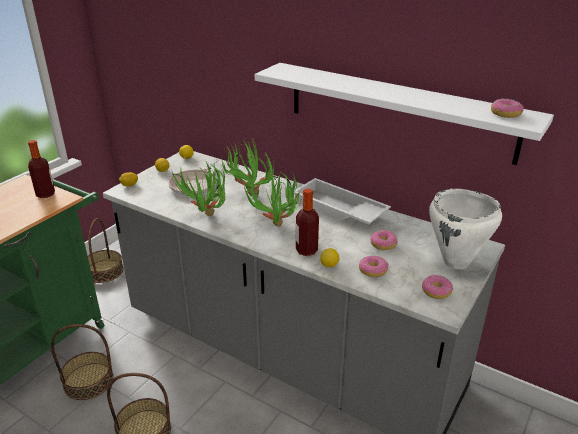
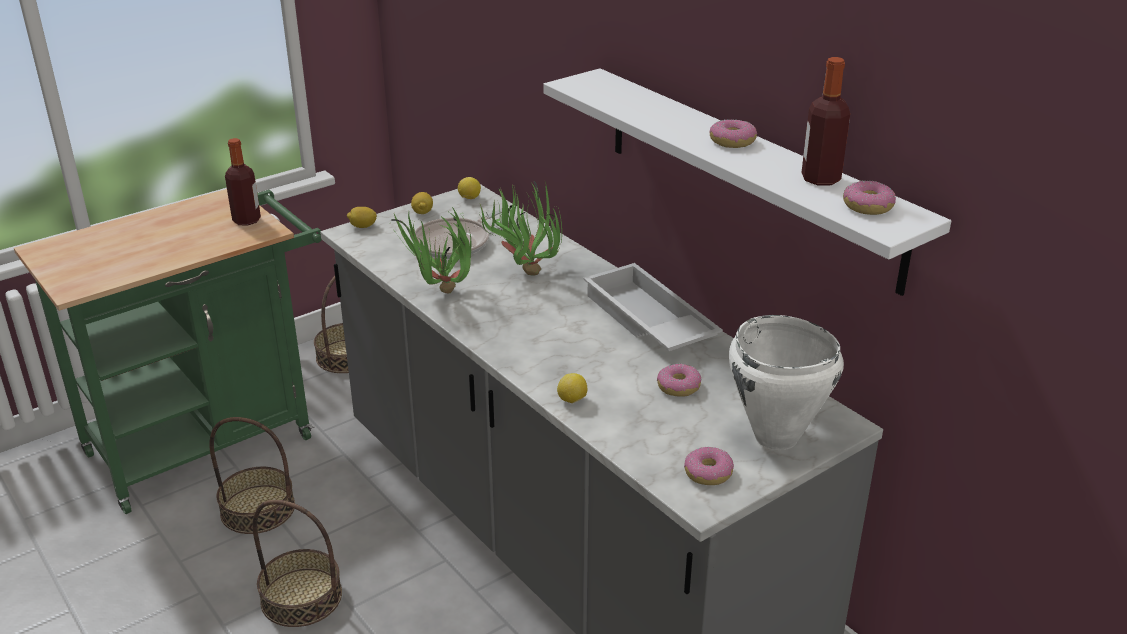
camera: 20 degrees right, 0 degrees up
potted plant [244,170,301,226] -> none
bottle [296,189,319,256] -> bottle moved to [801,57,850,185]
donut [359,256,389,277] -> donut moved to [709,119,757,148]

